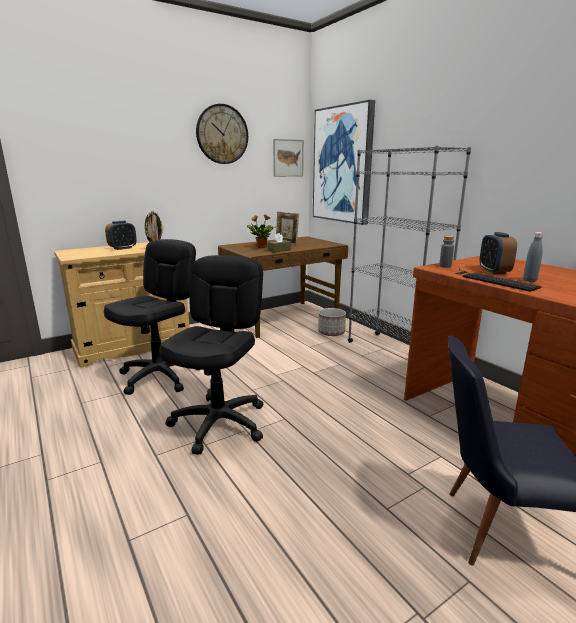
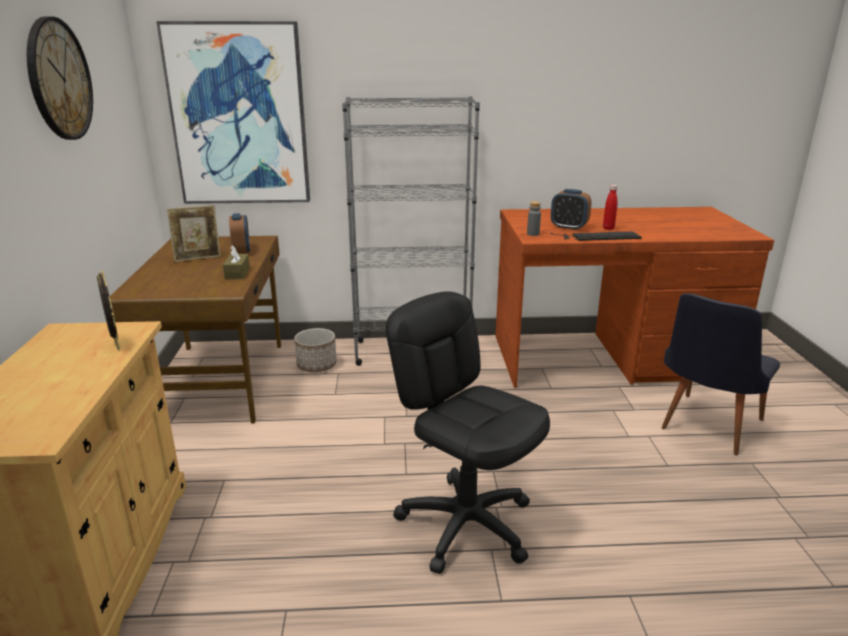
camera: 60 degrees left, 5 degrees up
black office chair [104,239,200,395] -> none
alarm clock [105,221,137,250] -> alarm clock moved to [229,213,250,254]
potted plant [247,215,275,248] -> none
picture [273,139,304,177] -> none
grey bottle [523,232,543,282] -> red bottle [603,185,618,230]

